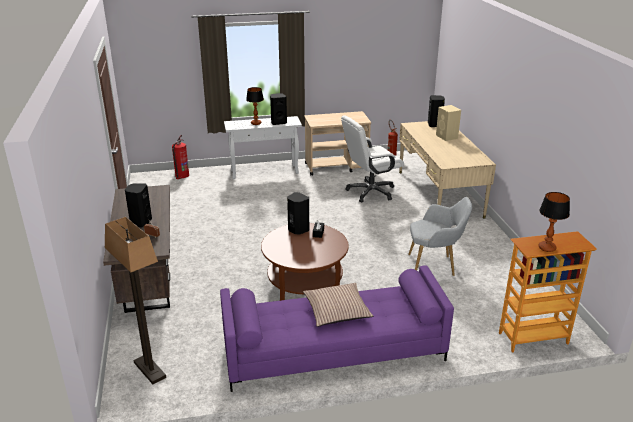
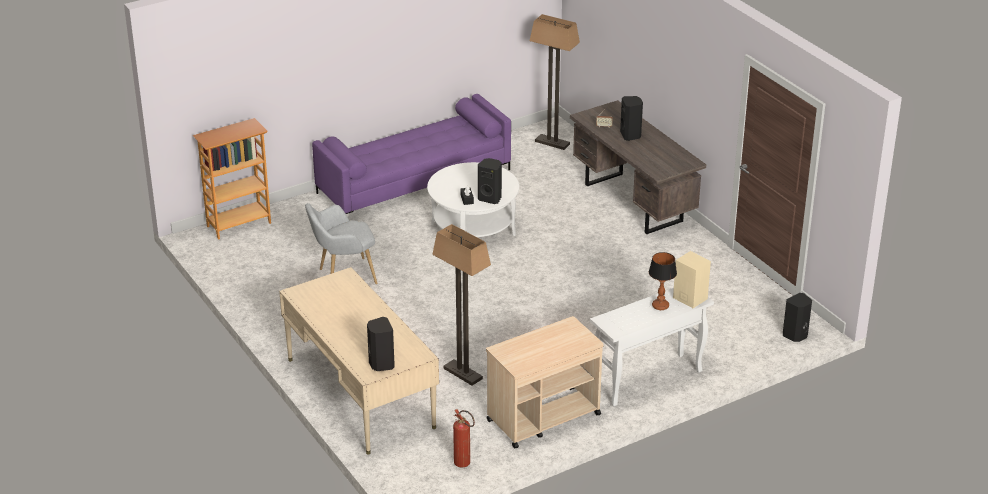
camera: 160 degrees right, 5 degrees up
fire extinguisher [172,135,189,179] -> none
brown coffee table [261,223,349,301] -> white coffee table [427,162,519,237]
black speaker [270,93,287,125] -> black speaker moved to [783,293,812,342]
pillow [303,283,373,327] -> none
white office chair [341,115,404,202] -> floor lamp [432,224,491,386]
beige speaker [436,105,461,141] -> beige speaker moved to [673,251,711,308]
table lamp [538,192,570,252] -> none

